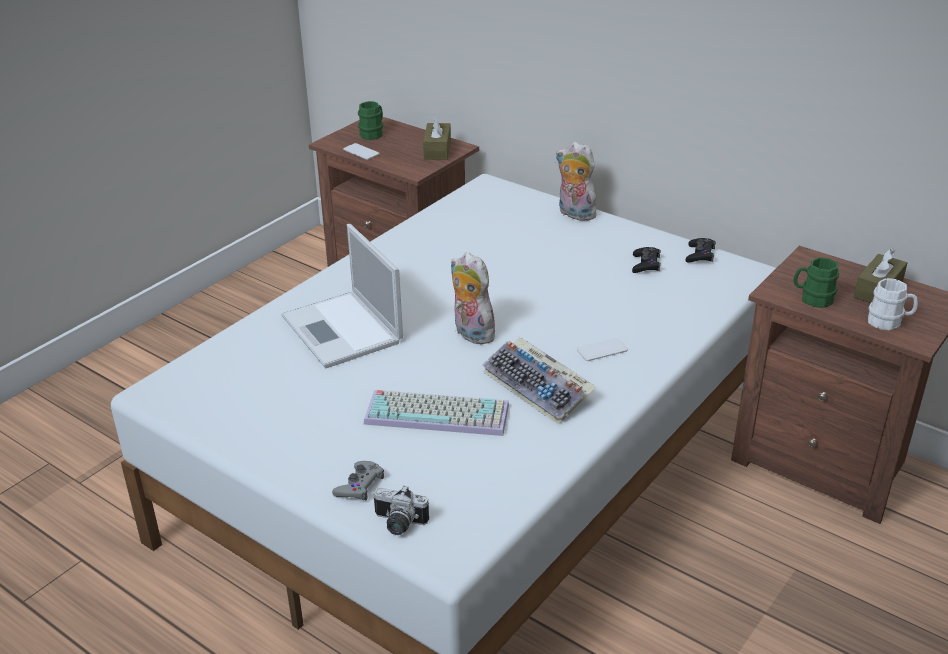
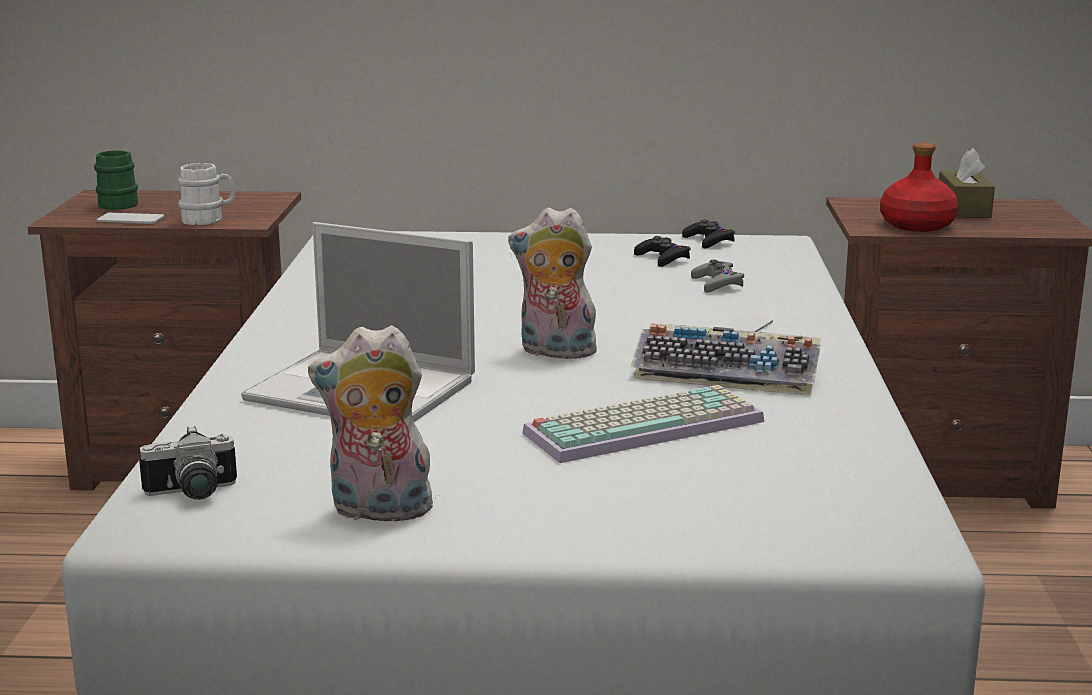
camera: 35 degrees left, 15 degrees down
grey game controller [332,461,384,501] -> grey game controller moved to [691,260,744,292]
camera [374,486,429,535] -> camera moved to [139,426,237,500]
brown tissue box [423,114,451,160] -> none
plush toy [556,142,597,221] -> plush toy moved to [308,325,436,526]
green mug [793,257,839,308] -> red bottle [880,142,959,232]
white mug [868,278,918,330] -> white mug moved to [178,163,235,225]

